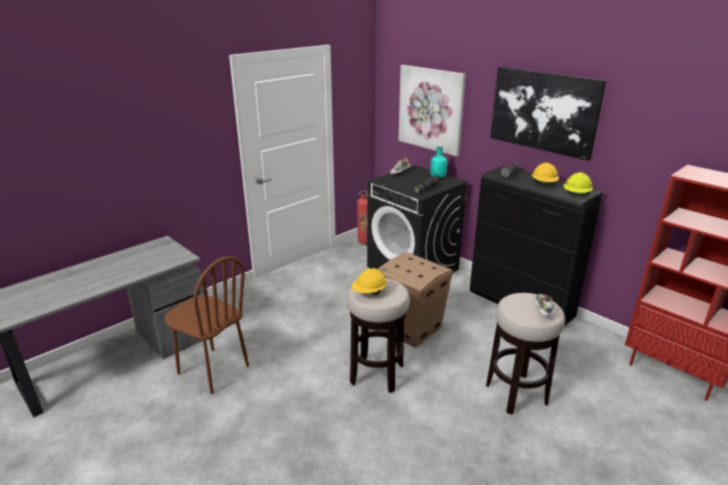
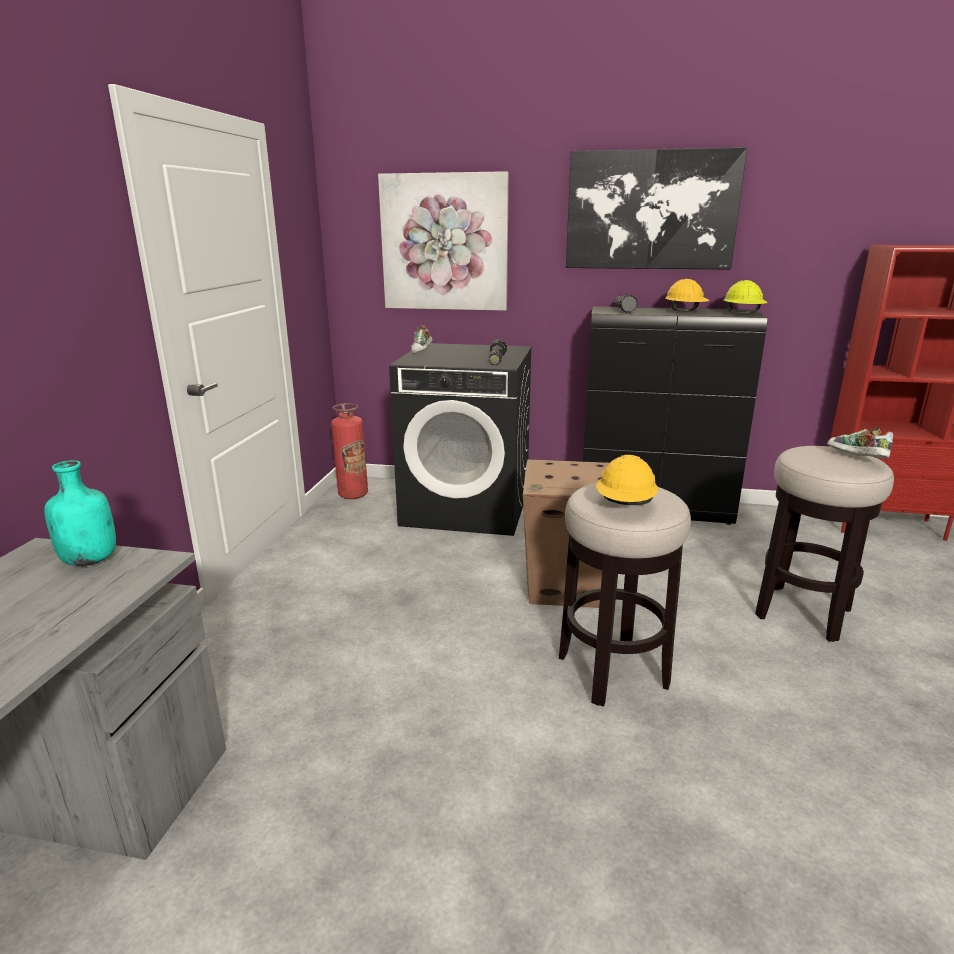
camera: 35 degrees left, 5 degrees down
brown chair [165,256,249,394] -> none
turquoise bottle [430,147,447,179] -> turquoise bottle moved to [44,460,116,566]

